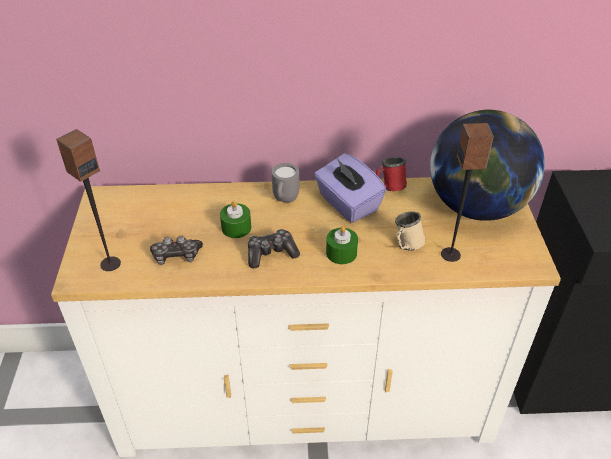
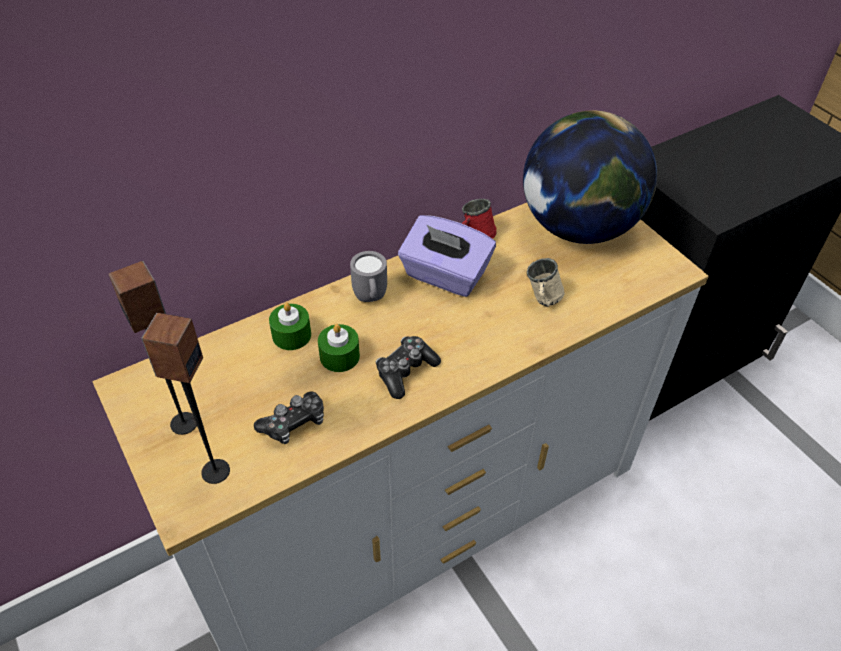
camera: 30 degrees left, 5 degrees up
green candle [326,225,358,264] -> green candle moved to [269,303,311,350]
speaker [441,123,494,262] -> speaker moved to [109,261,197,435]

